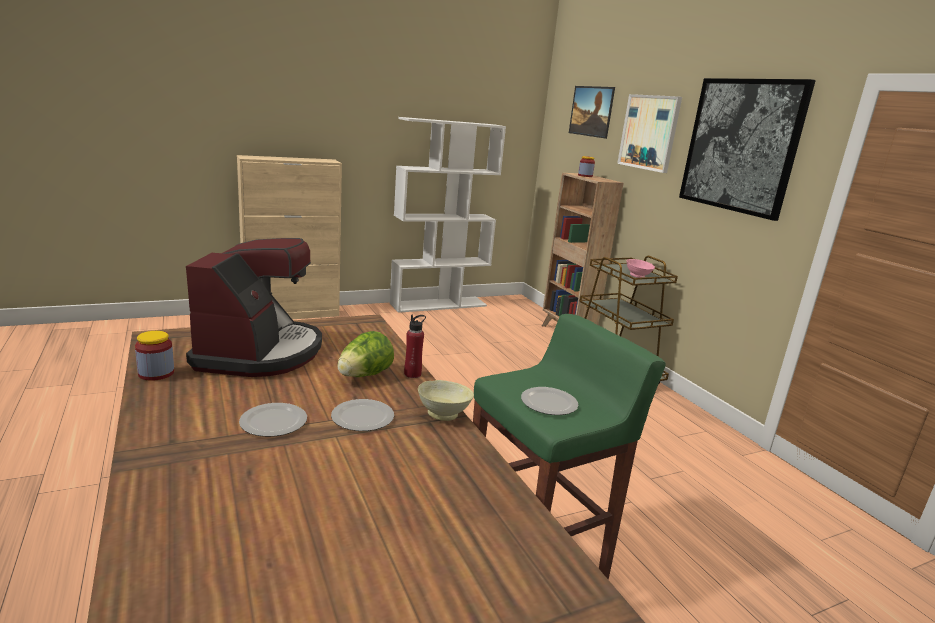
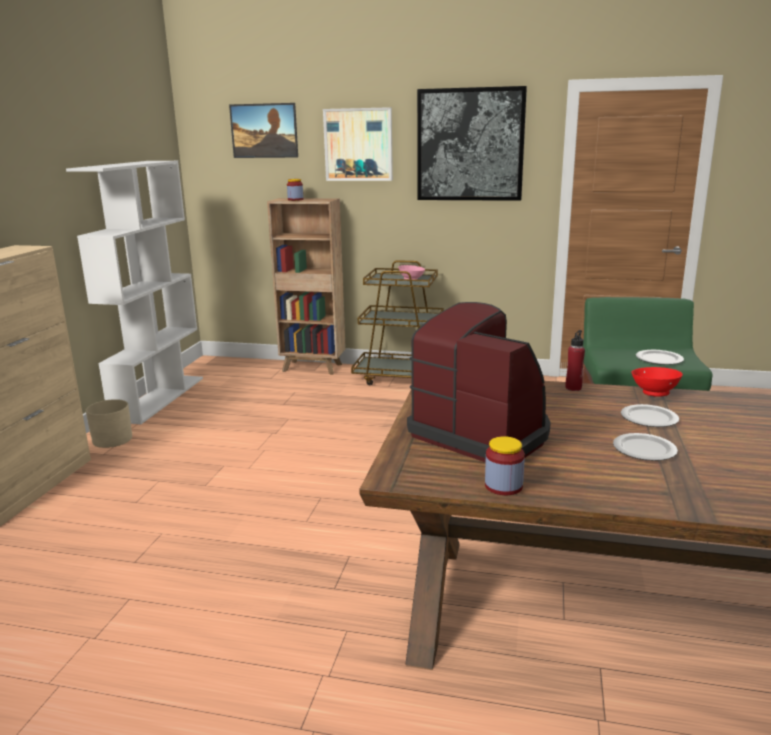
camera: 50 degrees left, 0 degrees up
lettuce [337,331,394,377] -> none
beige bowl [418,380,474,421] -> red bowl [632,367,683,397]
none -> beige planter [86,399,132,448]

